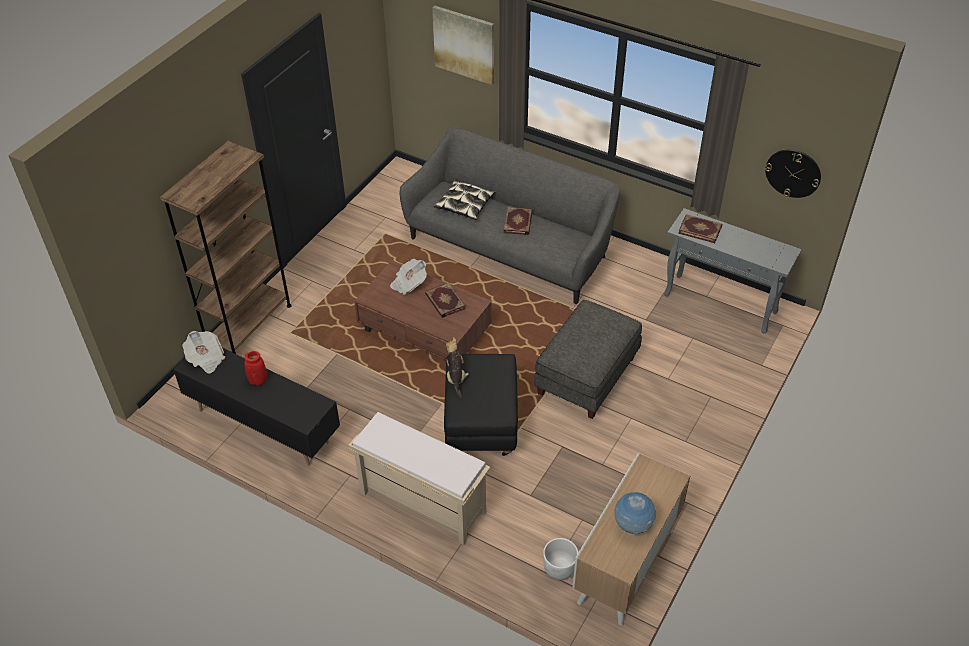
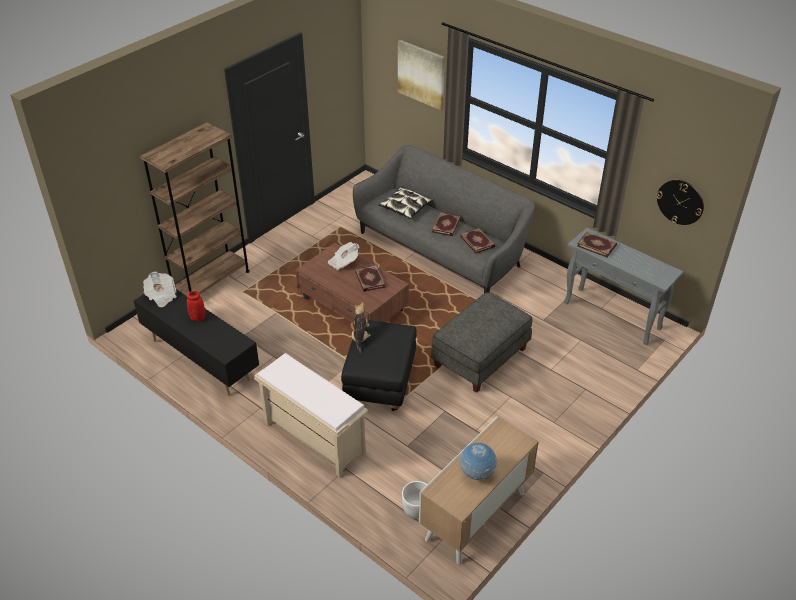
camera: 10 degrees right, 5 degrees down
none -> book [460,228,495,254]

